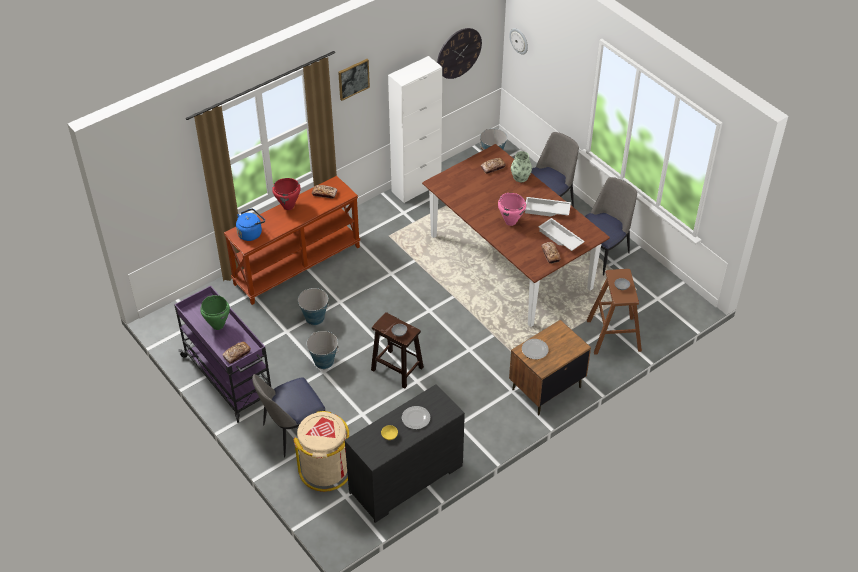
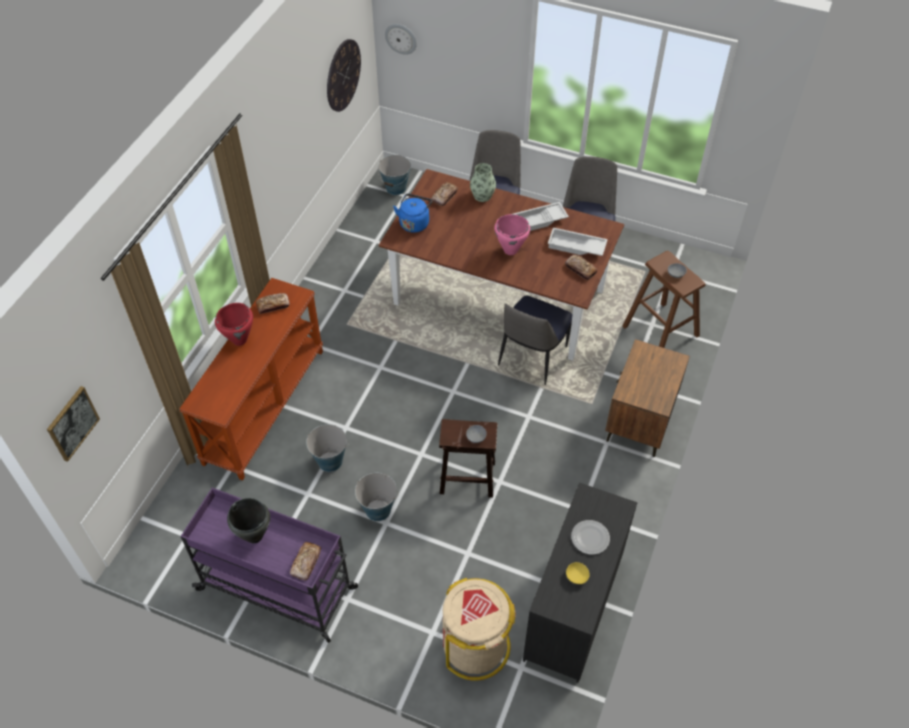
camera: 30 degrees left, 5 degrees up
green cooking pot [200,295,230,330] -> black cooking pot [227,498,270,543]
blue kettle [236,208,265,241] -> blue kettle moved to [393,194,432,233]
chair [252,374,325,457] -> chair moved to [498,296,572,385]
picture [338,59,370,101] -> picture moved to [47,386,100,462]
white cabinet [388,56,442,203] -> none
plate [522,339,549,359] -> none

